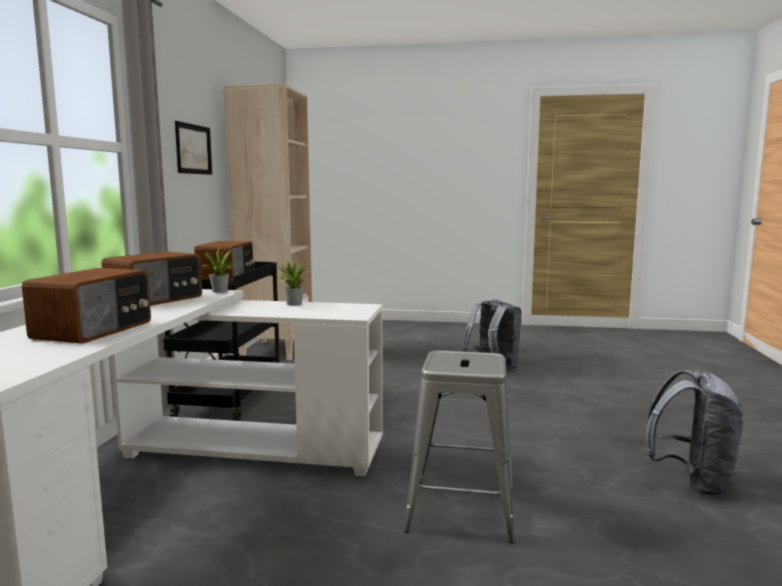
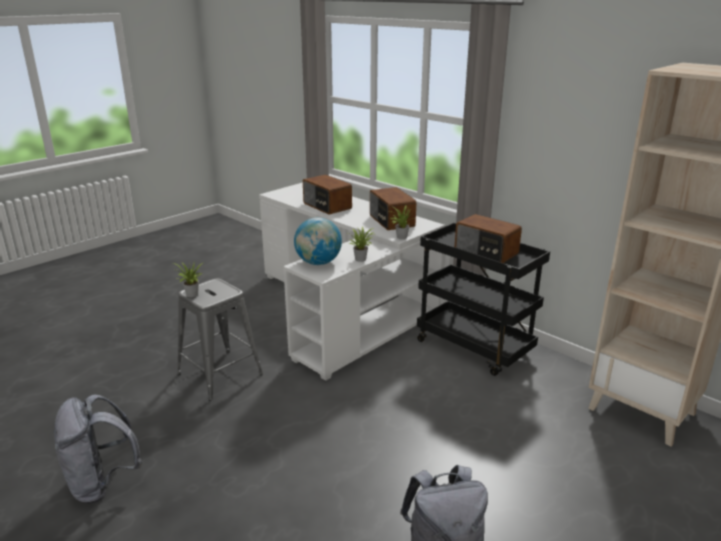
camera: 125 degrees right, 15 degrees up
picture [175,121,212,175] -> none
none -> potted plant [173,261,203,297]
none -> globe [294,217,342,265]

